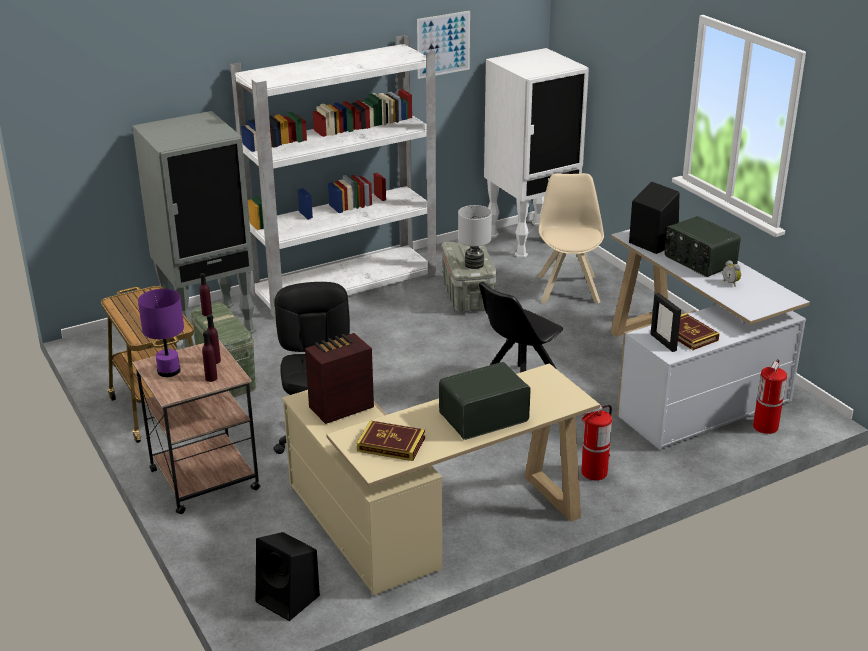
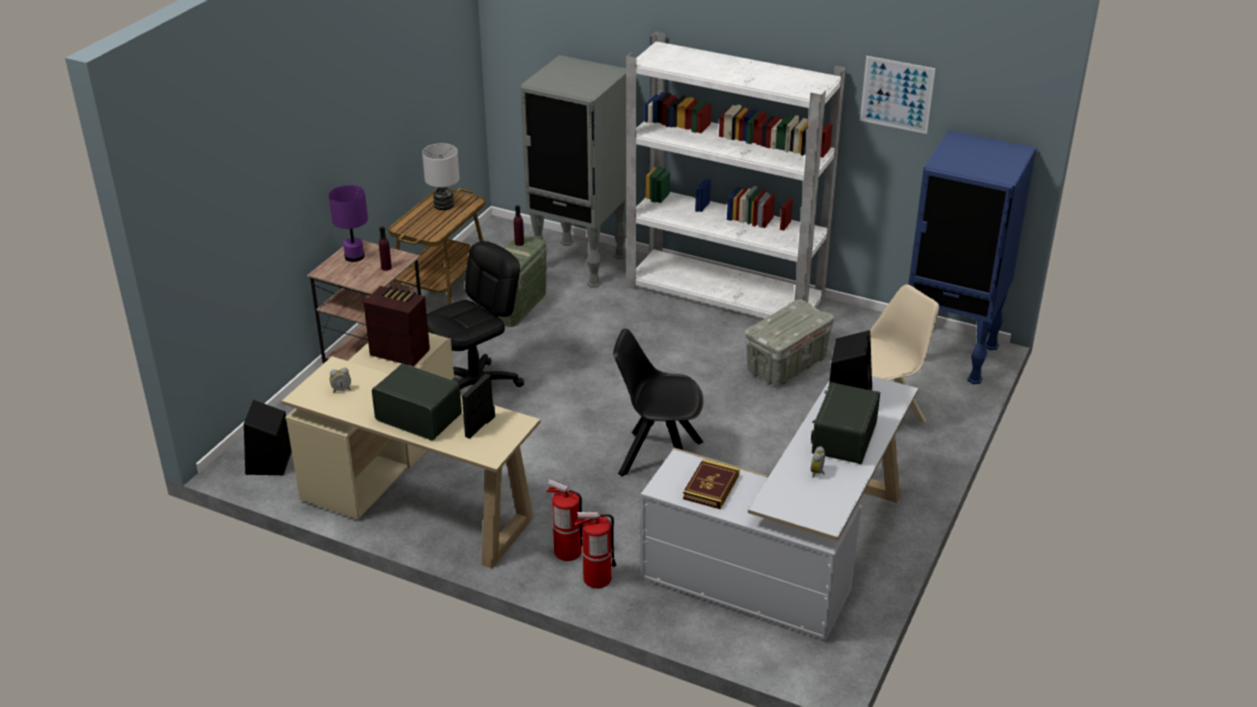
camera: 55 degrees right, 5 degrees up
purple bottle [202,331,217,382] -> none
book [357,420,425,461] -> alarm clock [330,368,351,393]
grey table lamp [458,205,492,269] -> grey table lamp moved to [422,143,460,210]
white cabinet [484,48,589,258] -> blue cabinet [908,130,1036,384]
picture frame [651,293,681,352] -> picture frame moved to [462,374,495,439]
fire extinguisher [753,359,787,434] -> fire extinguisher moved to [575,512,617,588]

